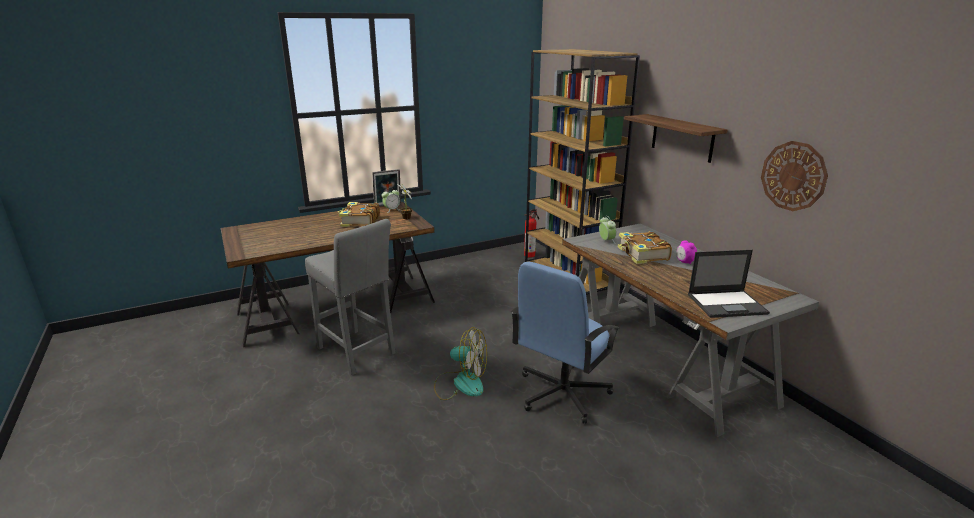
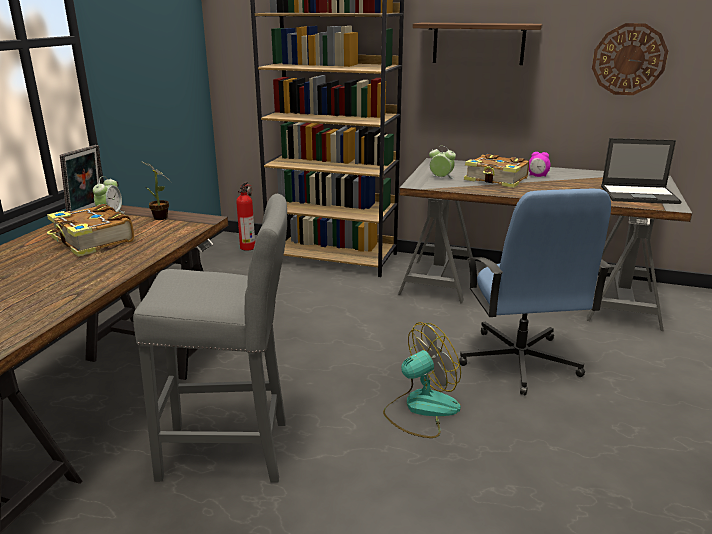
camera: 45 degrees left, 0 degrees up
laptop [688,250,770,318] -> laptop turned 60 degrees clockwise [601,138,682,204]

